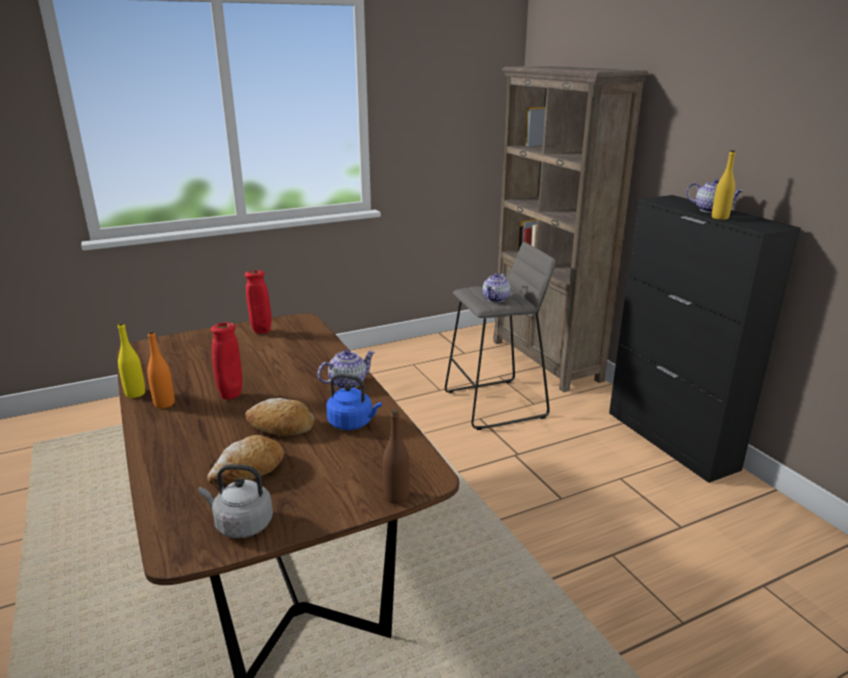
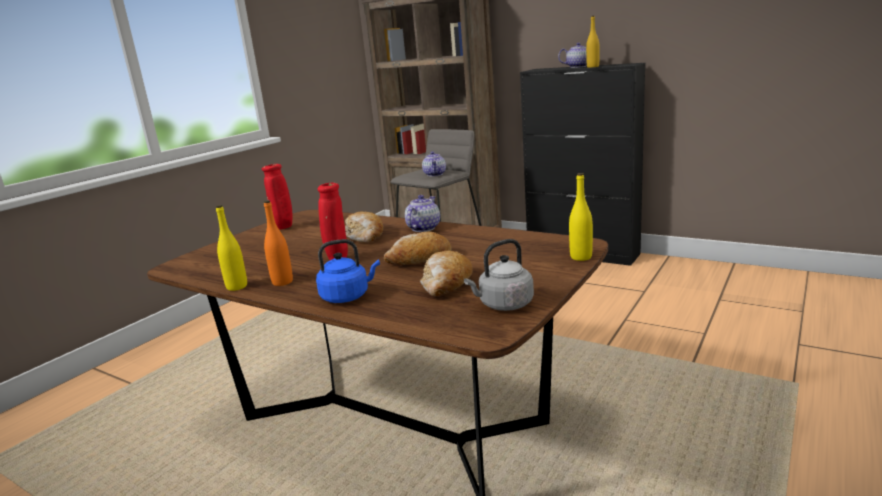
camera: 30 degrees left, 5 degrees down
blue kettle [326,374,382,430] -> blue kettle moved to [316,239,380,303]
brown bottle [383,409,410,504] -> yellow bottle [569,173,593,261]
none -> bread [345,211,383,242]

